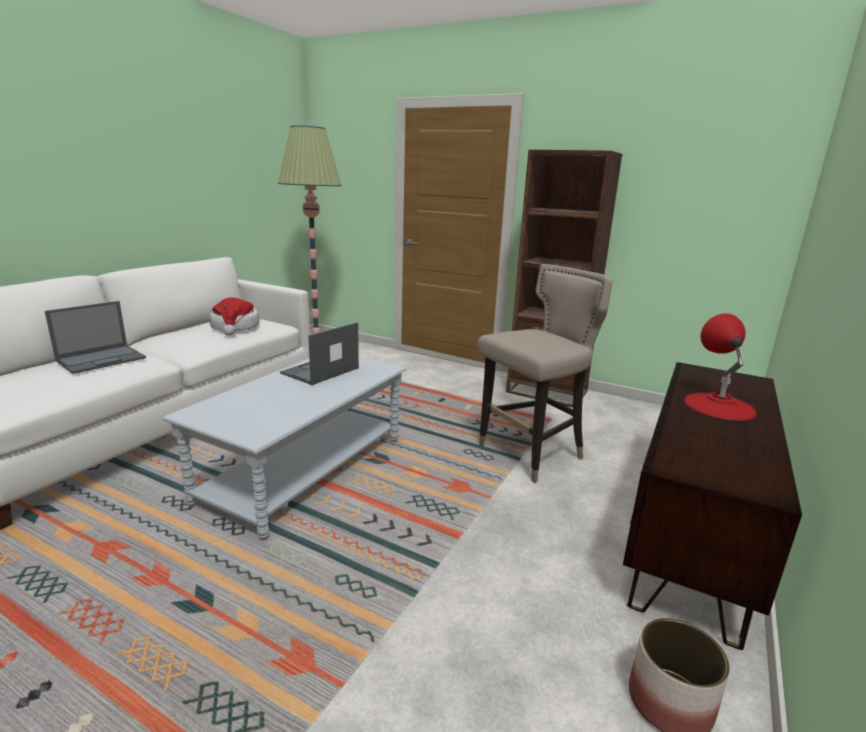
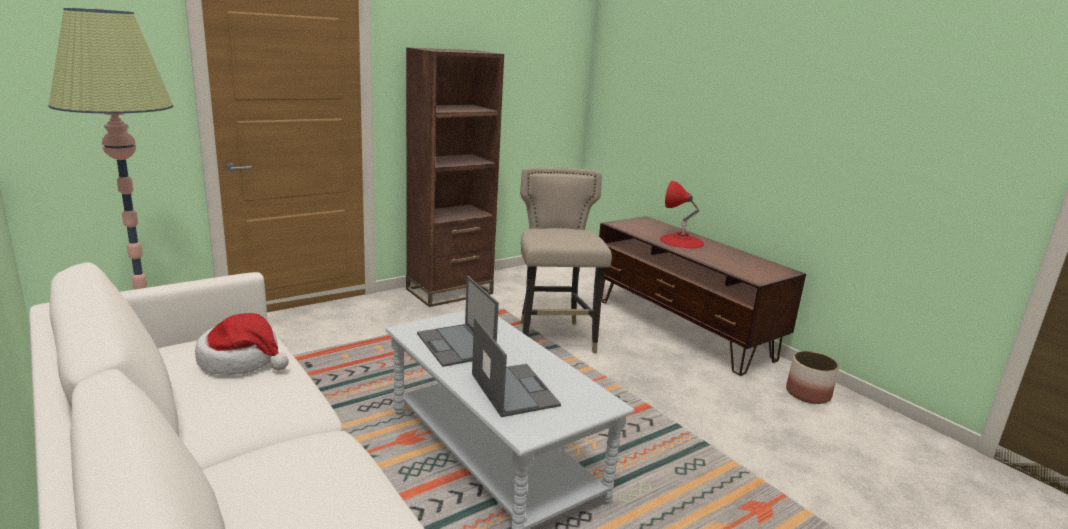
camera: 65 degrees left, 0 degrees up
laptop [45,301,146,374] -> laptop moved to [472,317,561,417]

